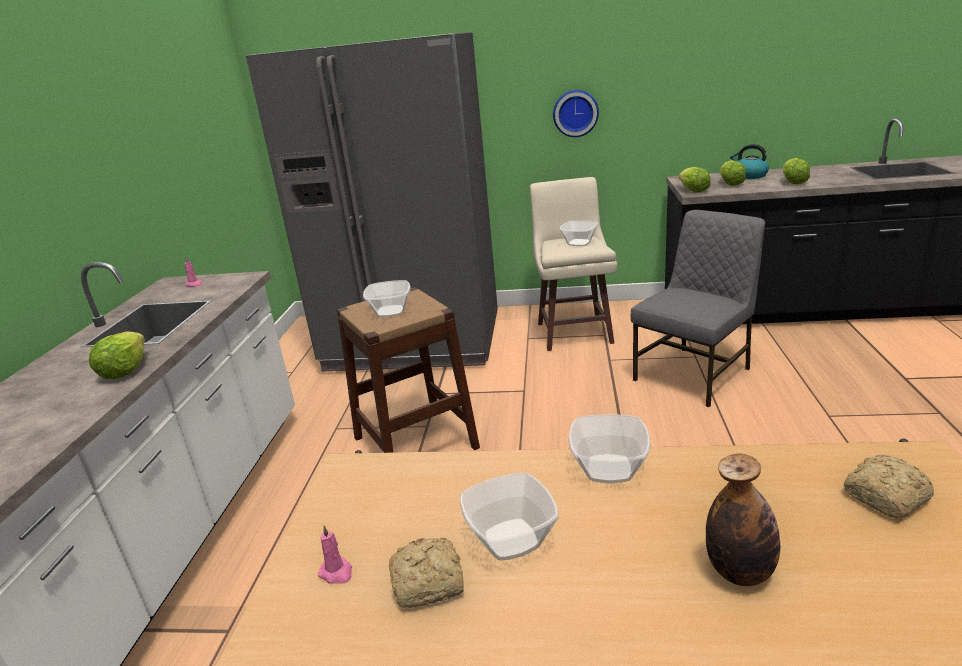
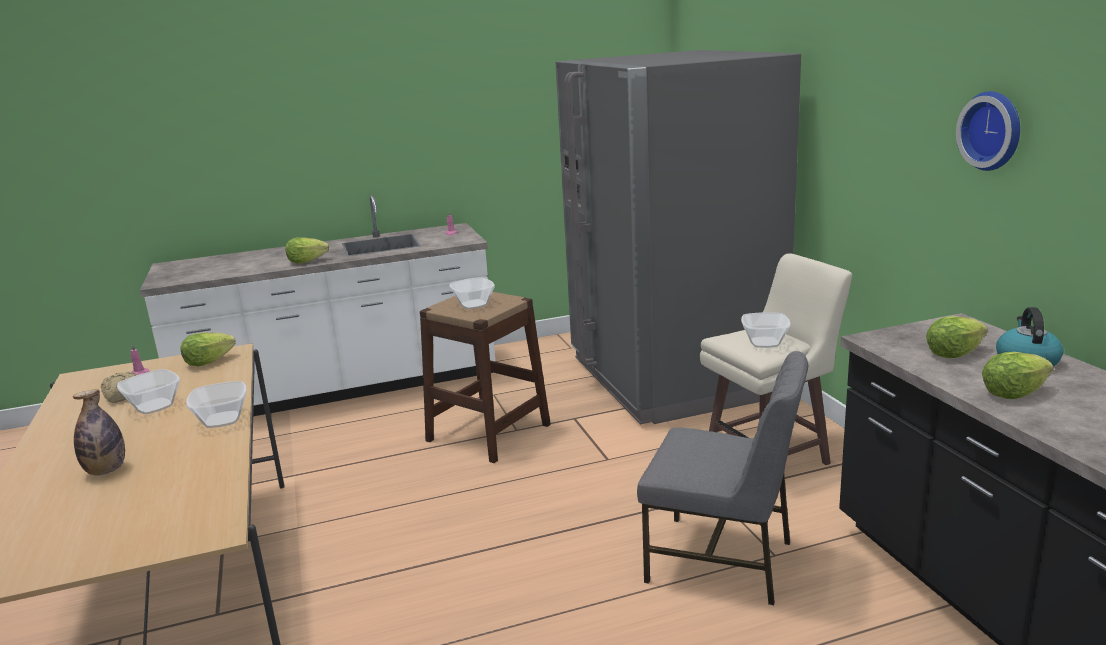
camera: 65 degrees right, 5 degrees down
wall clock [553,90,599,137] -> wall clock moved to [956,91,1020,171]
lettuce [679,167,711,193] -> lettuce moved to [181,333,236,366]
bread [844,454,934,519] -> none

